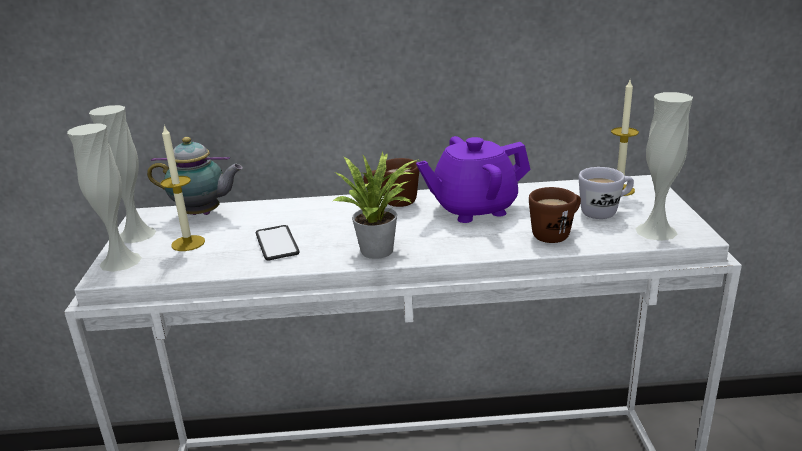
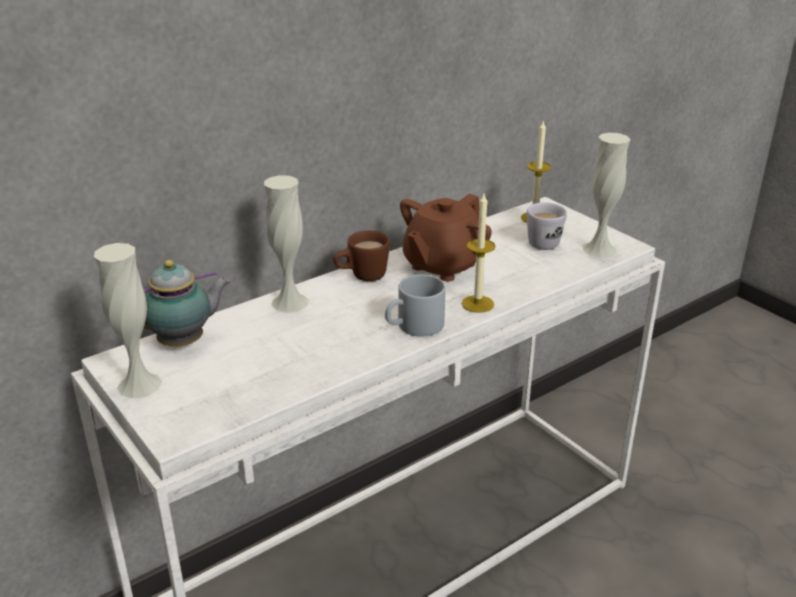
camera: 35 degrees left, 5 degrees up
white vase [67,123,142,272] -> white vase moved to [264,175,309,313]
candle [161,125,205,251] -> candle moved to [462,194,496,313]
phone [256,225,299,261] -> none
potted plant [333,152,419,259] -> grey mug [385,274,446,337]
purple teapot [416,136,531,223] -> brown teapot [400,194,492,281]
brown mug [529,187,581,243] -> none

